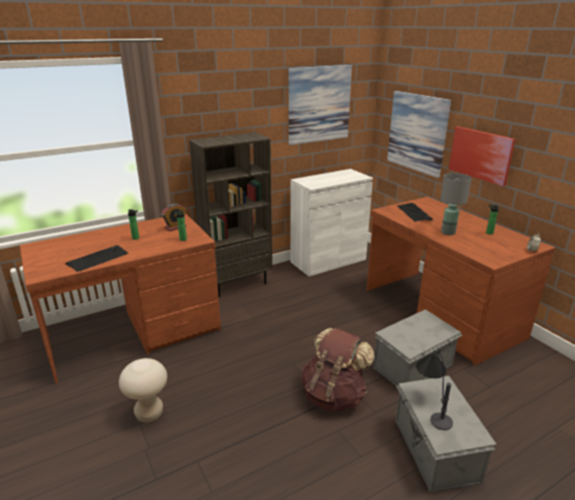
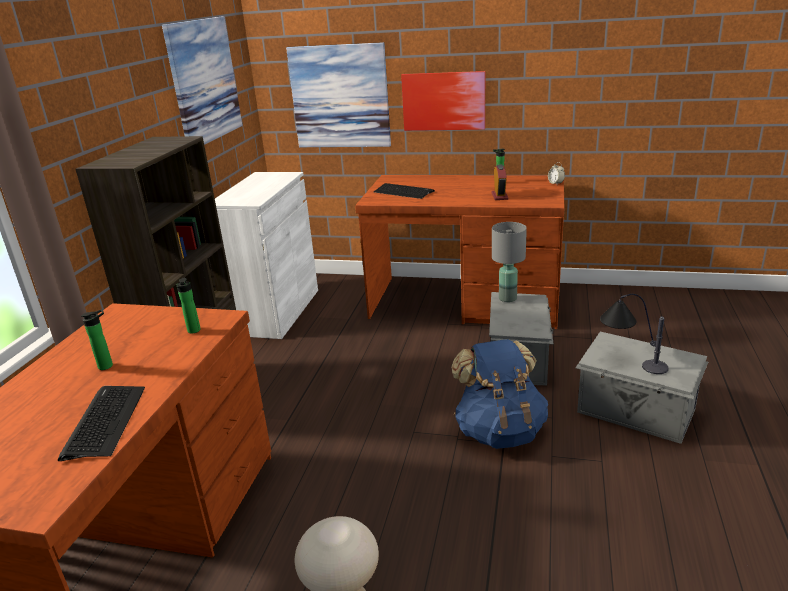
camera: 45 degrees left, 0 degrees up
alarm clock [161,203,187,231] -> alarm clock moved to [491,164,509,200]
brown backpack [301,328,374,412] -> blue backpack [451,339,548,449]
grey table lamp [440,173,472,235] -> grey table lamp moved to [492,222,527,302]

